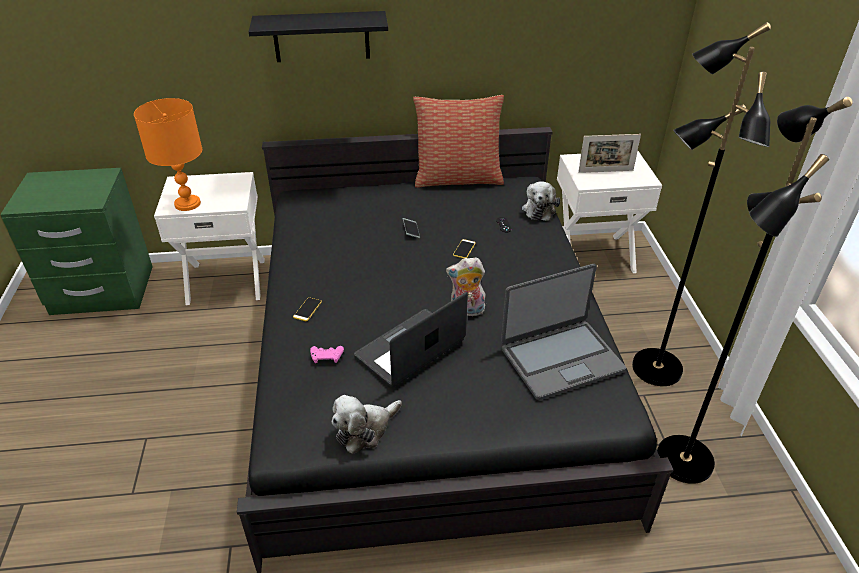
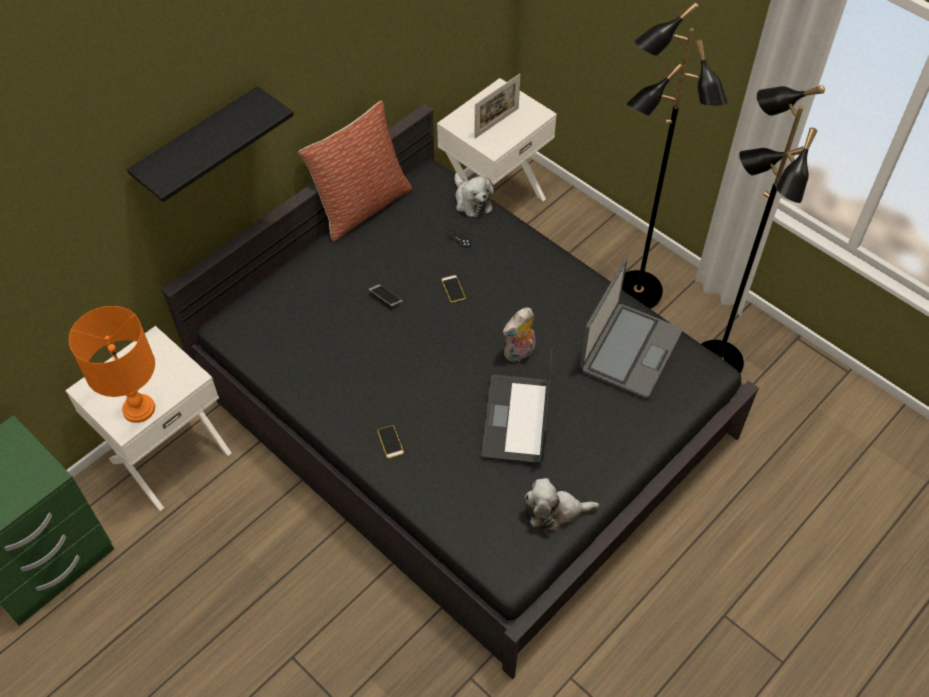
camera: 40 degrees left, 15 degrees up
pink game controller [310,346,344,363] -> none
plush toy [332,395,402,454] -> plush toy turned 75 degrees clockwise [525,478,599,532]

